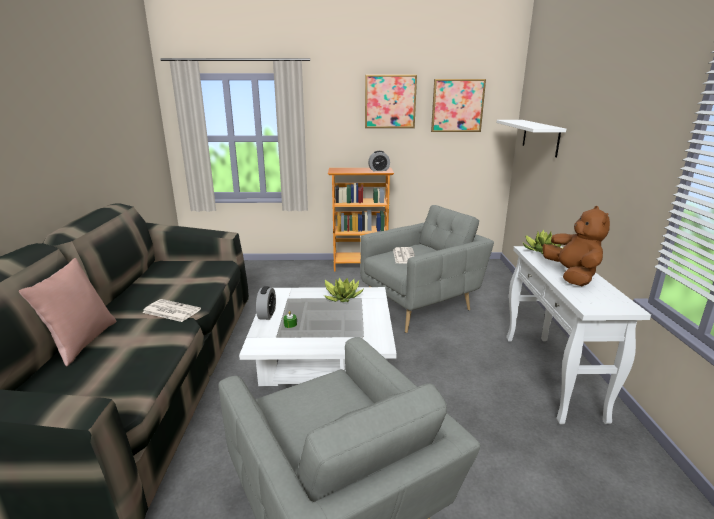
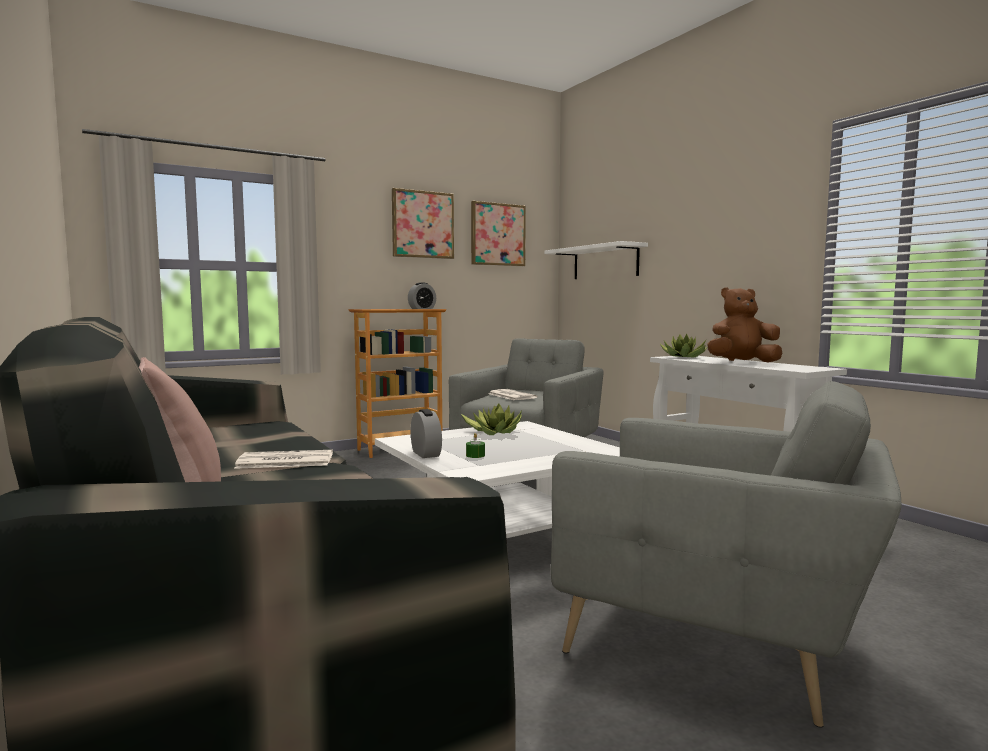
camera: 30 degrees left, 15 degrees down
brown plush toy [543,206,610,286] -> brown plush toy turned 60 degrees counterclockwise [708,287,782,363]

